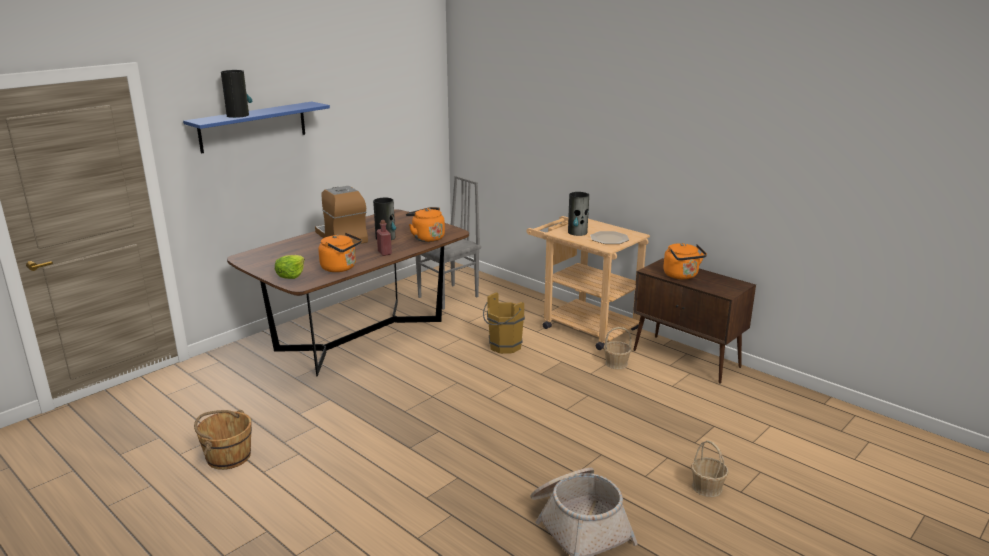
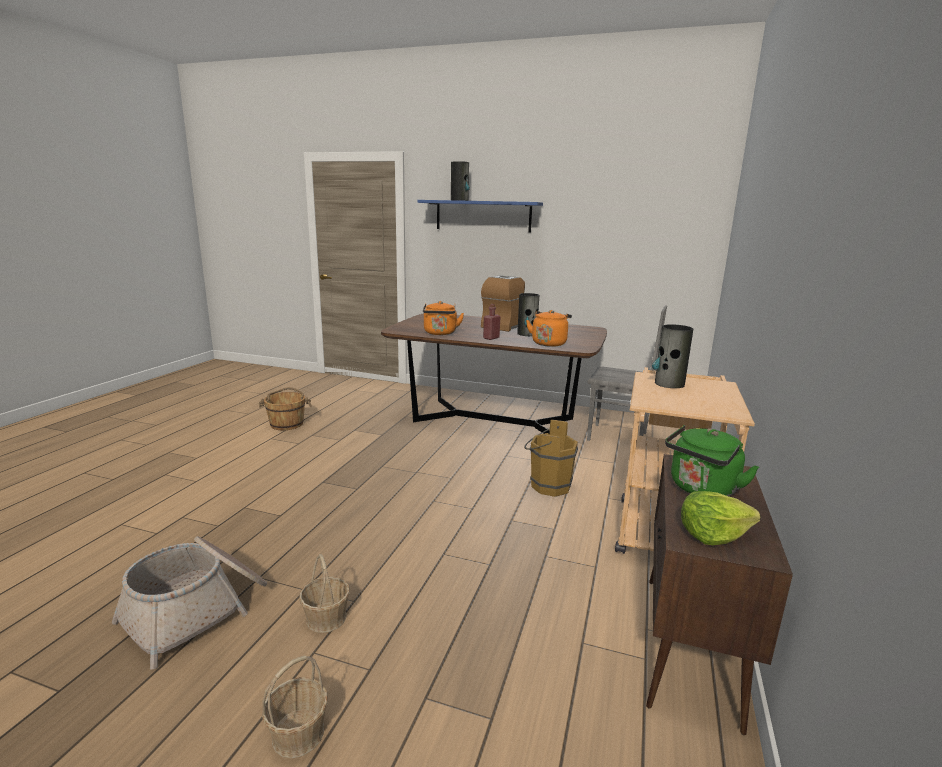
camera: 65 degrees right, 5 degrees down
lettuce [275,255,305,279] -> lettuce moved to [681,491,760,545]
plate [590,231,629,244] -> none
basket [604,327,632,369] -> basket moved to [299,554,350,633]
orange kettle [663,243,707,280] -> green kettle [665,425,759,496]

